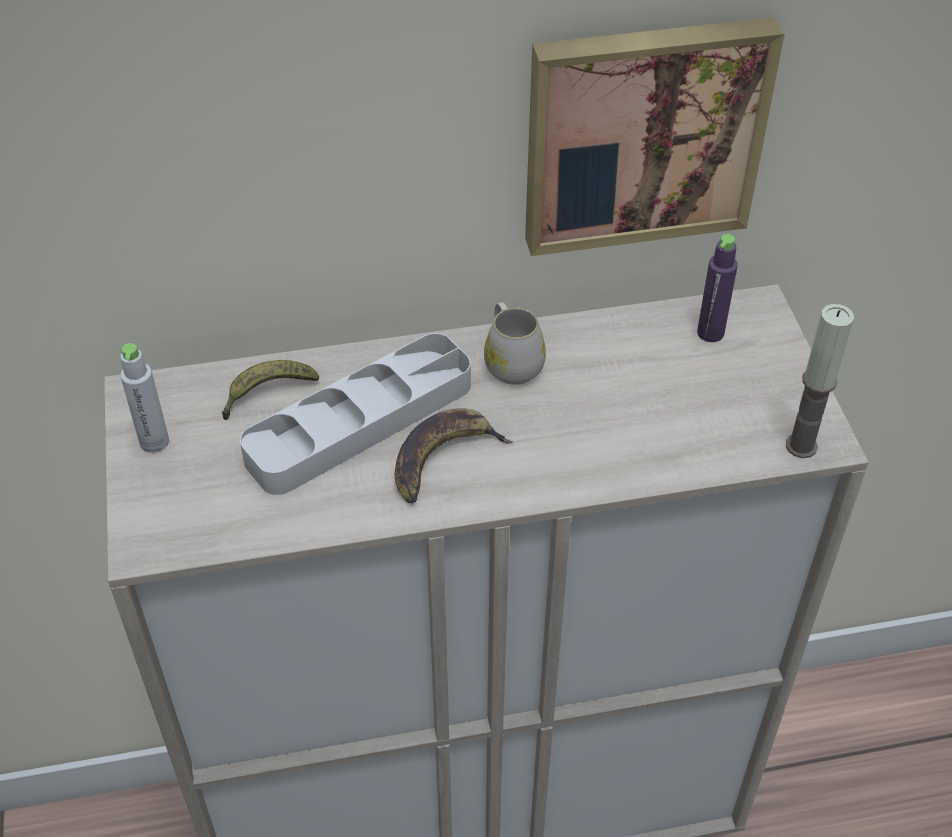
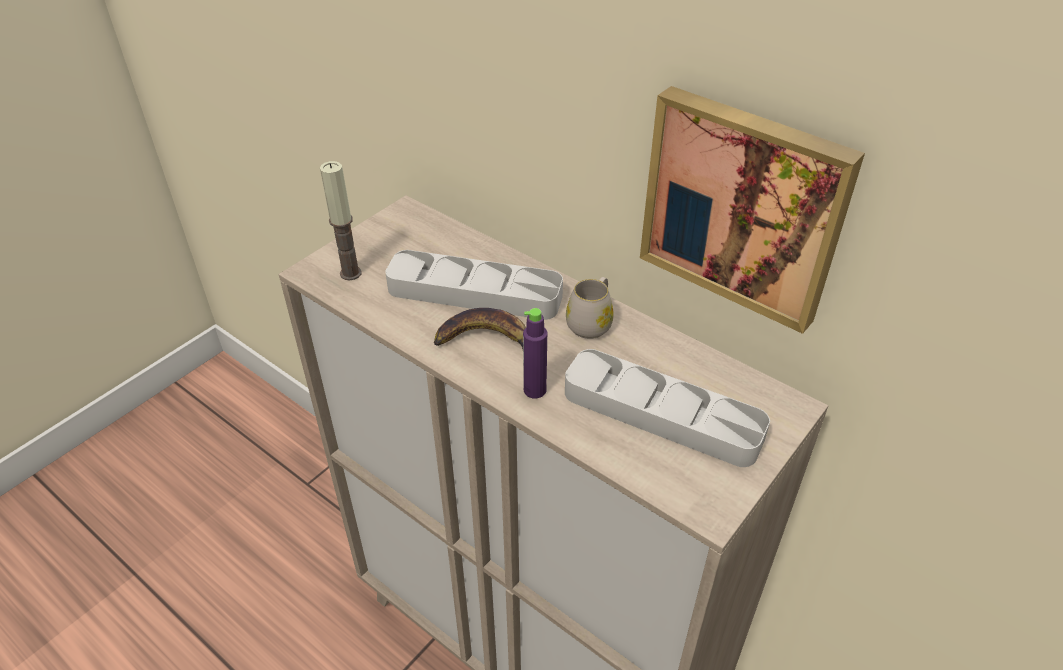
camera: 50 degrees right, 5 degrees down
grey bottle [121,343,169,453] -> none
banana [222,360,319,420] -> none
purple bottle [697,234,738,342] -> purple bottle moved to [523,308,547,398]
candle [786,304,854,458] -> candle moved to [320,161,362,280]
none -> grey tray [565,349,770,467]

